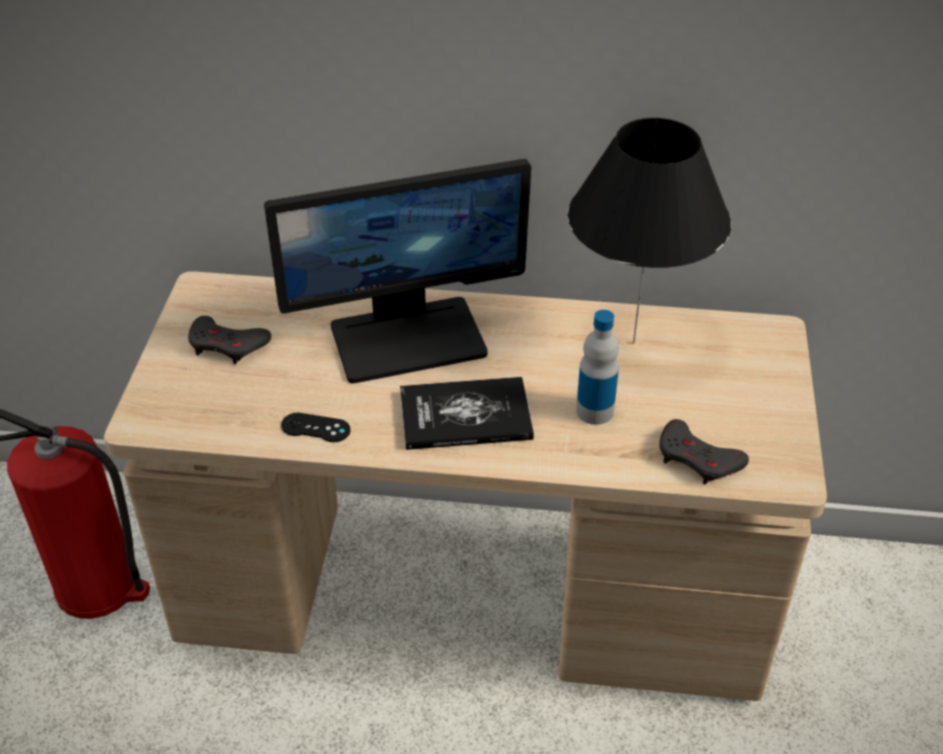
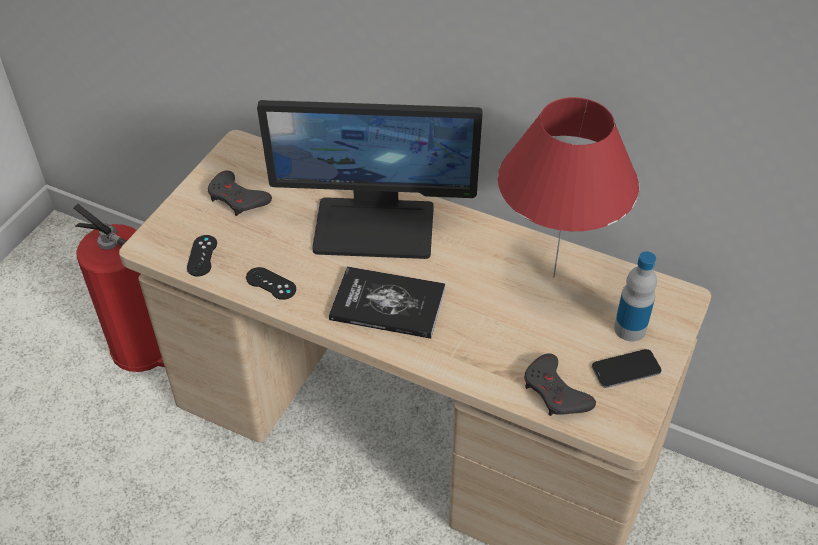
camera: 20 degrees right, 5 degrees up
black table lamp [567,118,731,343] -> red table lamp [498,97,639,277]
bottle [576,310,619,425] -> bottle moved to [614,251,657,342]
none -> black game controller [187,235,217,277]
none -> phone [592,349,662,388]

